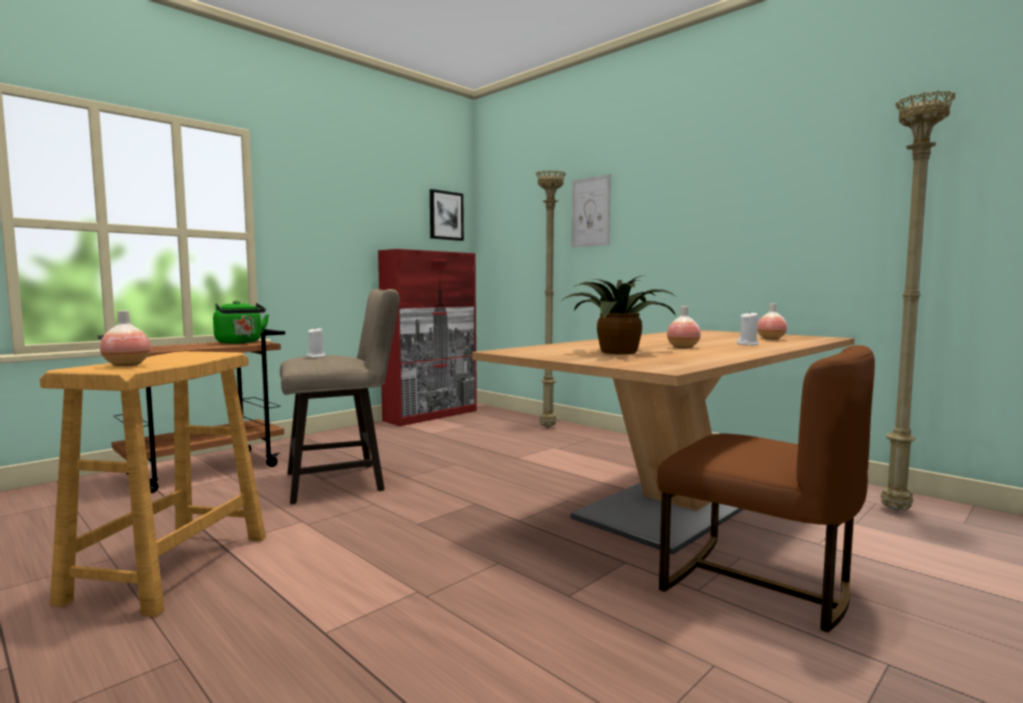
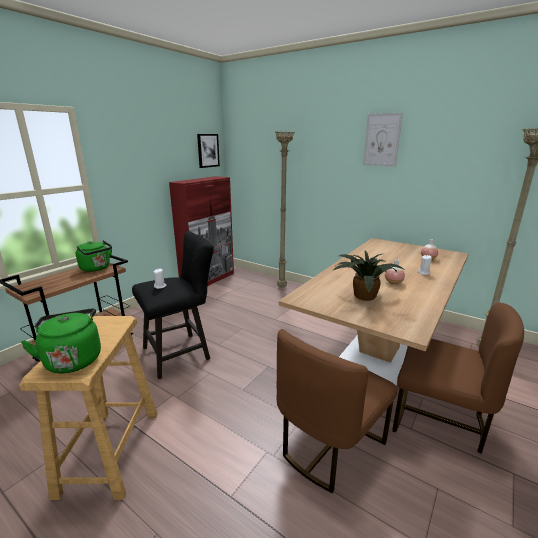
camera: 10 degrees left, 15 degrees up
vase [100,310,151,366] -> green kettle [21,308,101,373]
beige stool [280,289,399,504] -> black stool [132,231,214,379]
picture [572,174,611,248] -> picture moved to [363,113,403,167]
none -> brown chair [277,329,397,493]

